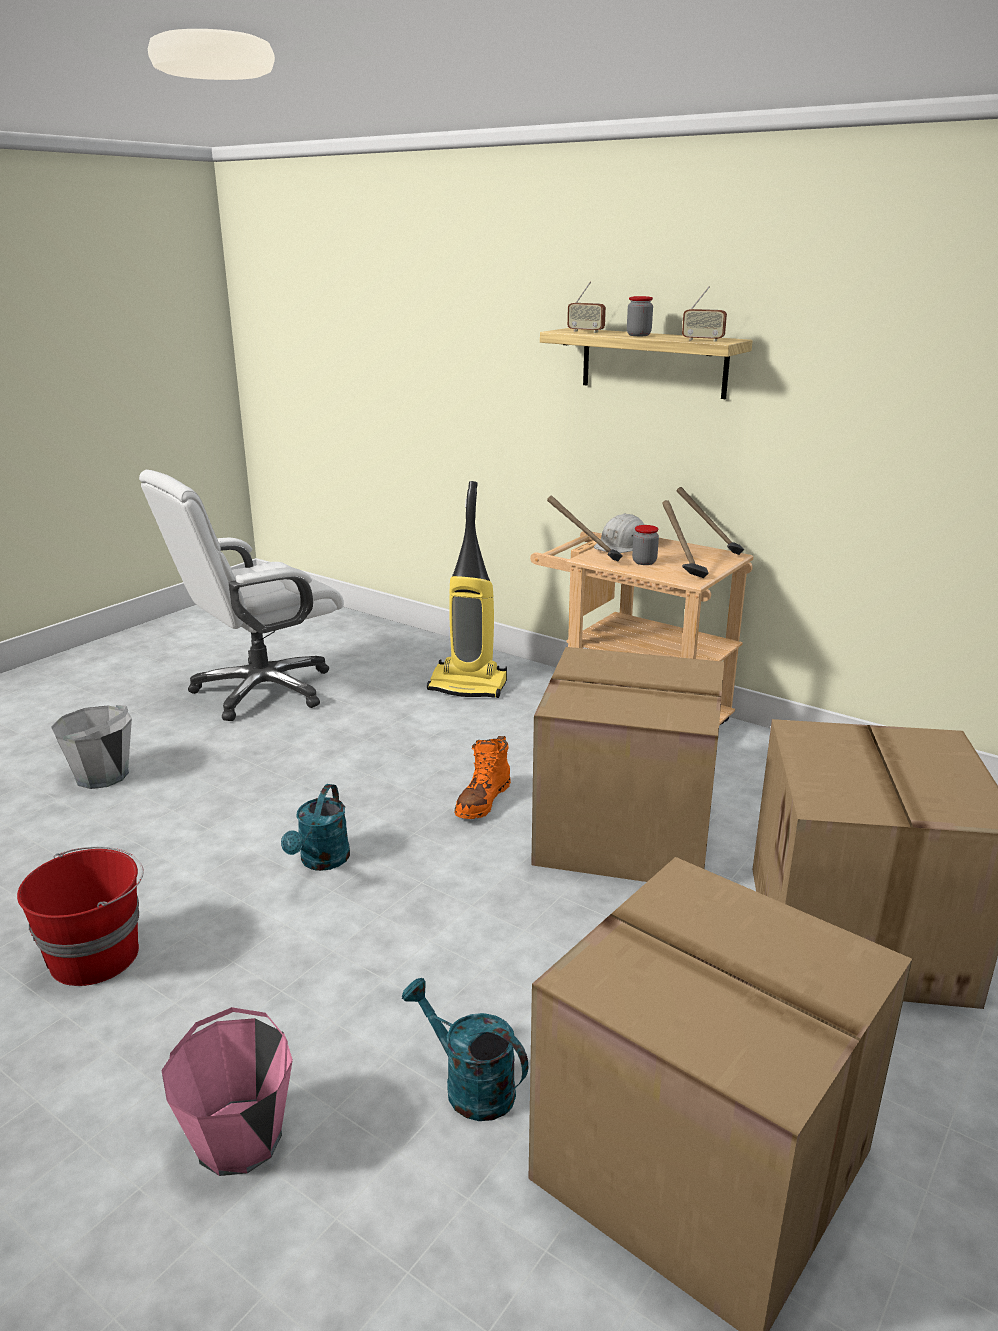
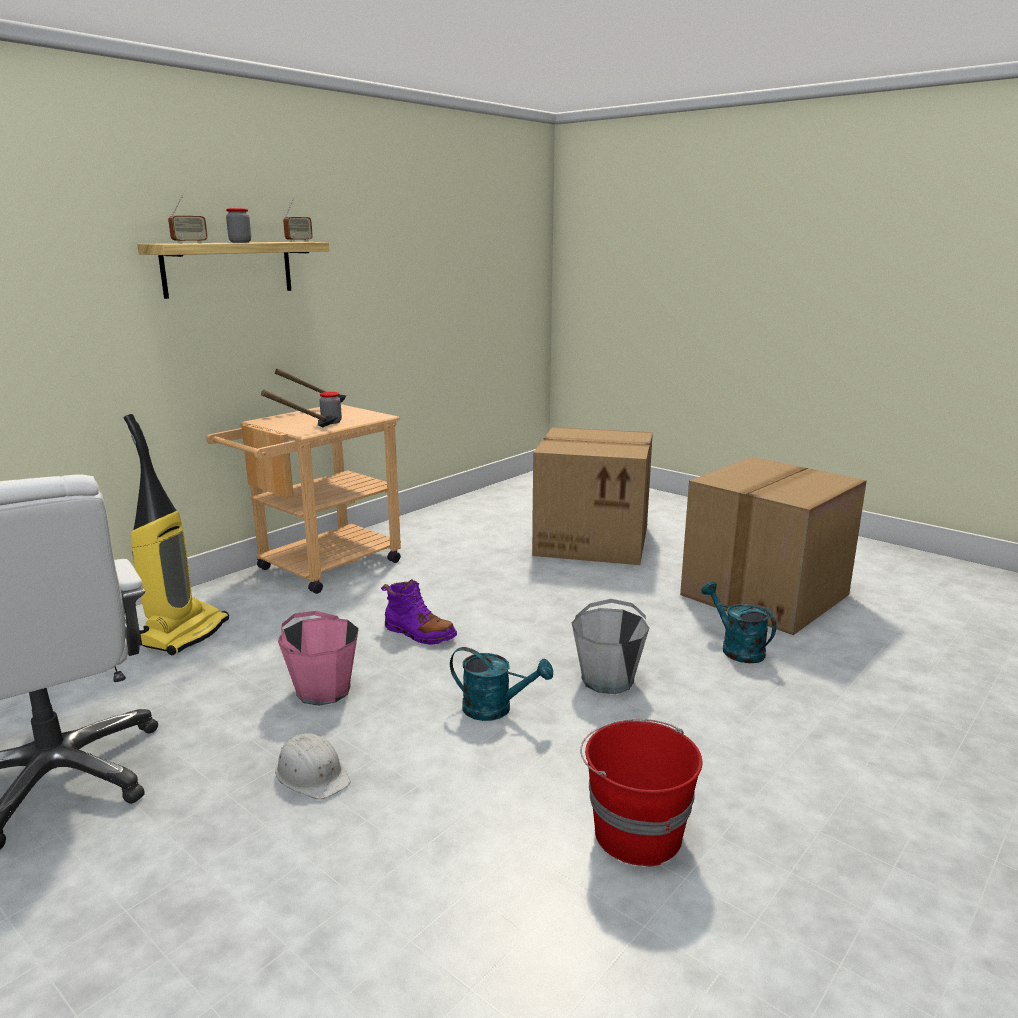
camera: 85 degrees left, 5 degrees down
grey bucket [51,705,132,789] -> grey bucket moved to [571,599,649,694]
pink bucket [162,1007,293,1176] -> pink bucket moved to [278,611,359,706]
turquoise watering can [402,978,528,1121] -> turquoise watering can turned 105 degrees clockwise [701,581,776,663]
orange boot [454,736,511,819] -> purple boot [381,579,457,645]
cardboard box [531,647,724,882] -> none
white hard hat [594,513,644,553] -> white hard hat moved to [275,733,351,799]
hammer [662,500,709,578] -> none

